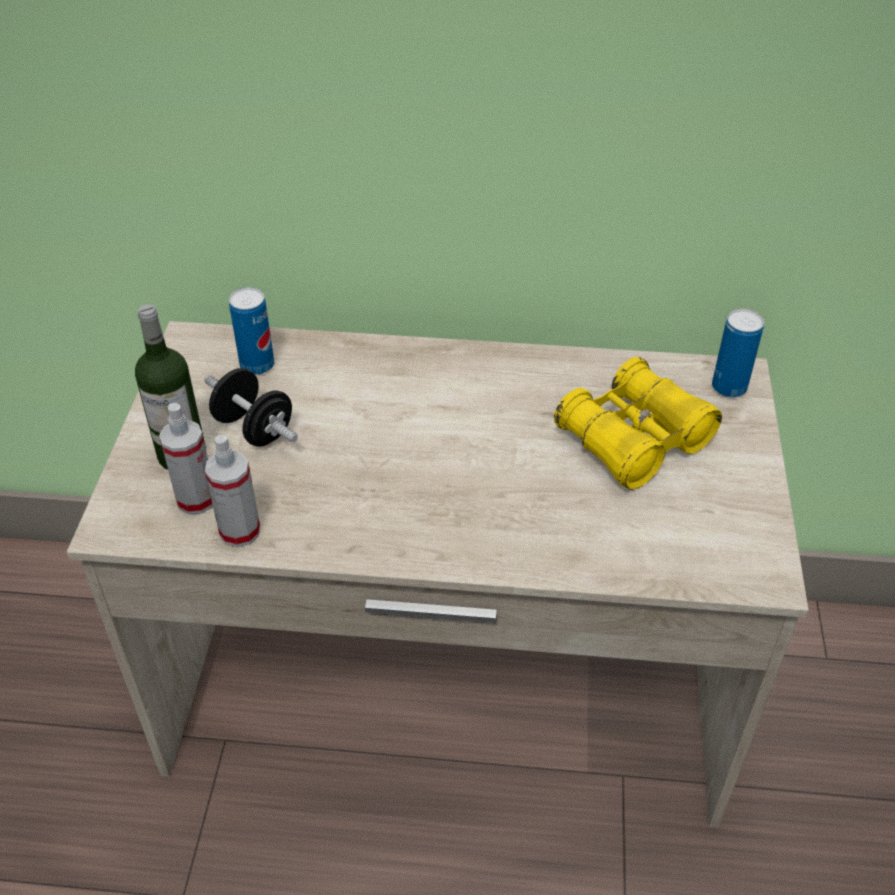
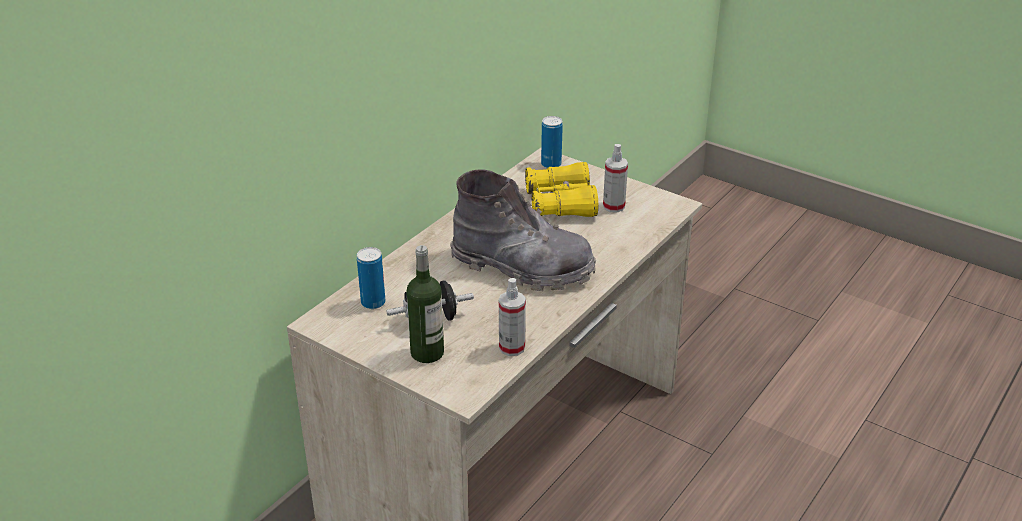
camera: 60 degrees left, 10 degrees down
spray bottle [159,403,213,515] -> spray bottle moved to [603,144,628,213]
none -> grey boot [450,169,596,291]

